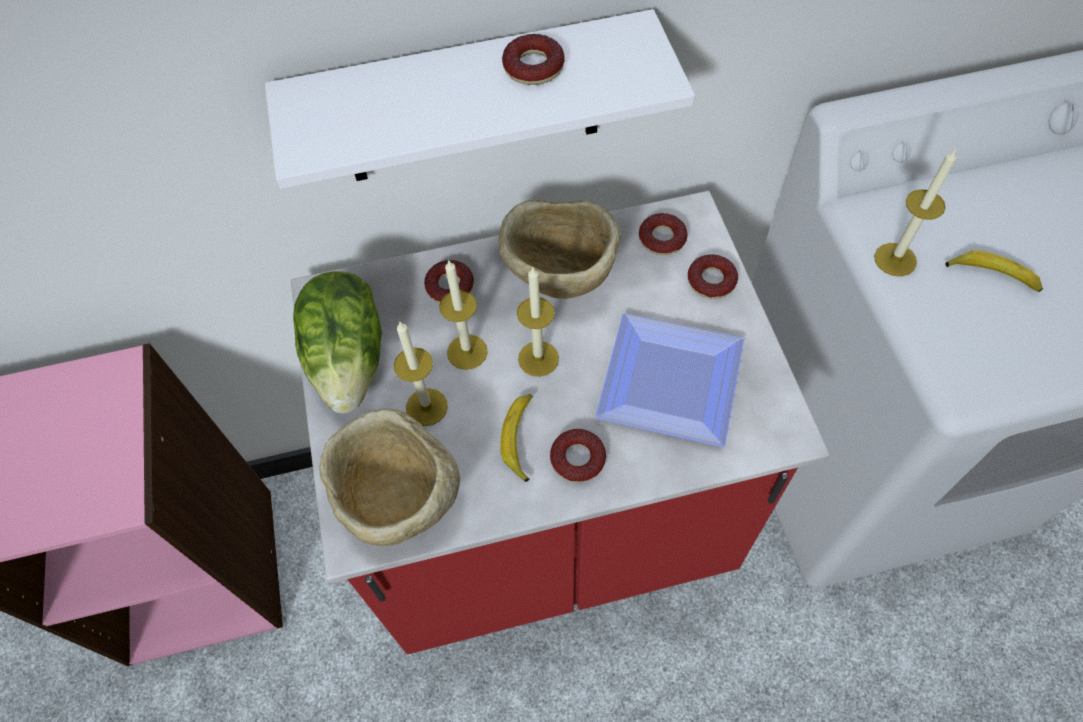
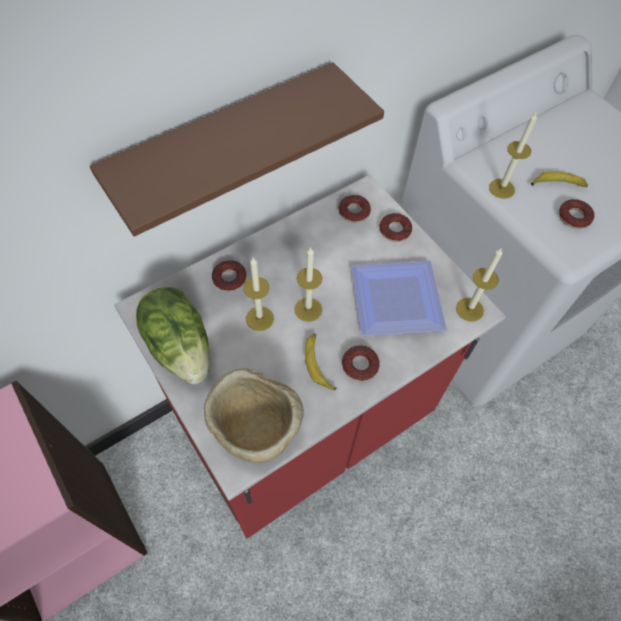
camera: 25 degrees left, 0 degrees up
white shelf [265,9,695,189] -> brown shelf [90,62,384,236]
candle [394,322,448,426] -> candle moved to [456,247,502,322]
beige bowl [498,199,621,299] -> none
donut [502,34,565,85] -> donut moved to [559,199,594,229]

